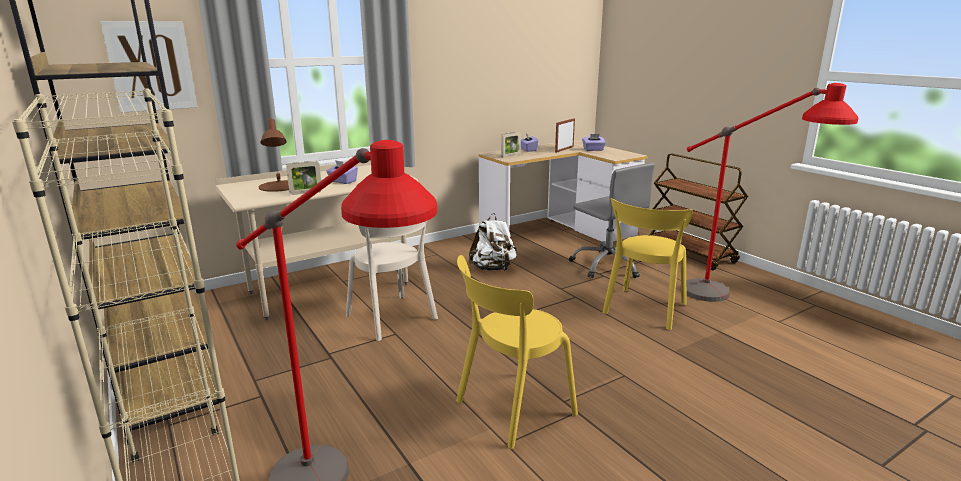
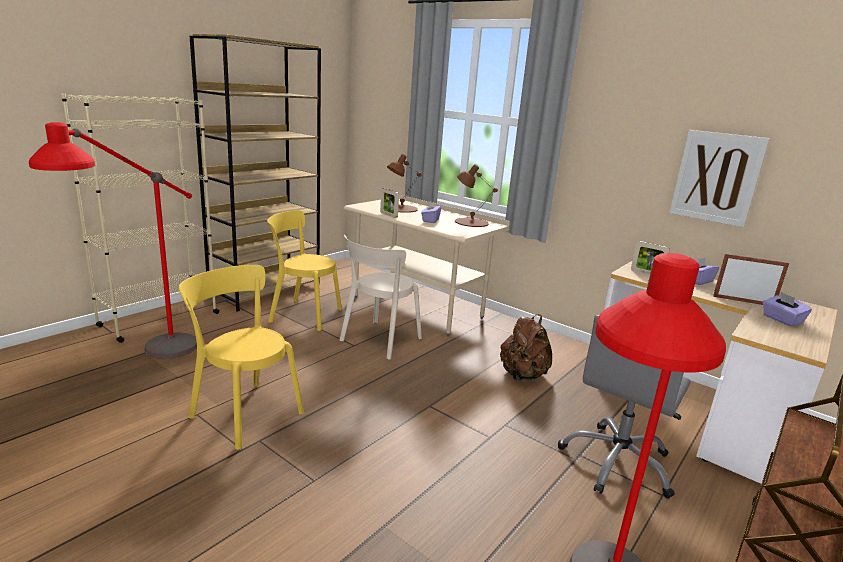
camera: 70 degrees right, 0 degrees up
picture [100,21,198,113] -> picture moved to [669,130,770,227]
white backpack [469,213,517,271] -> brown backpack [500,314,552,381]
yellow chair [603,198,693,330] -> yellow chair moved to [267,210,342,331]
none -> brown table lamp [455,164,498,227]

